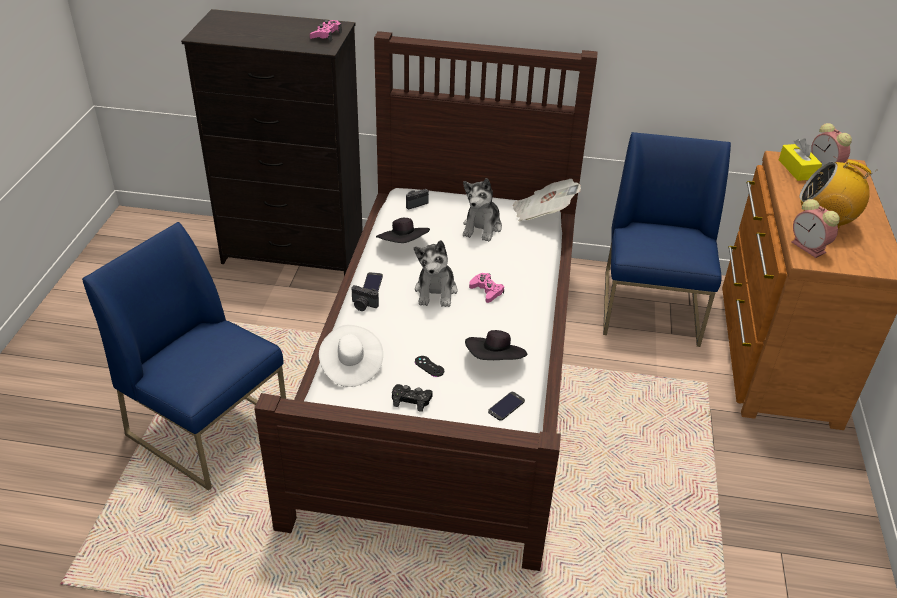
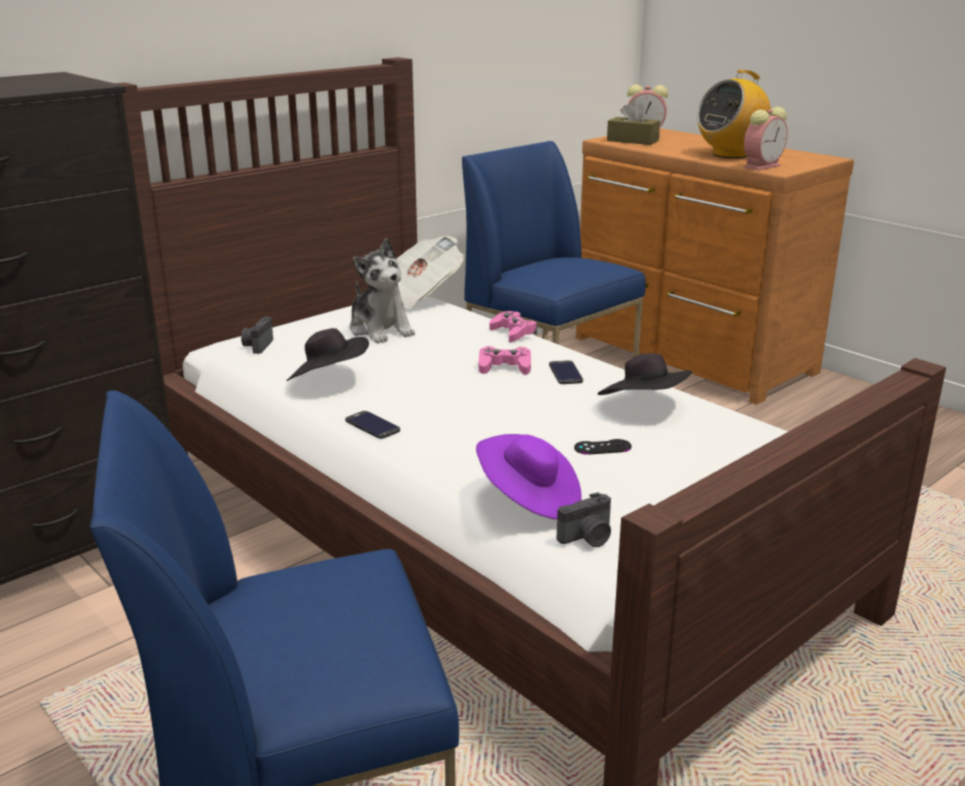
camera: 50 degrees left, 15 degrees down
pink game controller [310,20,342,41] -> pink game controller moved to [490,311,537,342]
white hat [319,325,383,387] -> purple hat [476,434,582,520]
camera [352,285,379,311] -> camera moved to [557,492,611,547]
black game controller [392,384,433,412] -> none
plush toy [414,240,458,307] -> none
phone [488,392,525,421] -> phone moved to [549,360,583,384]
yellow tissue box [779,138,822,181] -> brown tissue box [607,100,660,145]
alarm clock [791,199,840,258] -> alarm clock turned 45 degrees counterclockwise [744,107,788,171]

